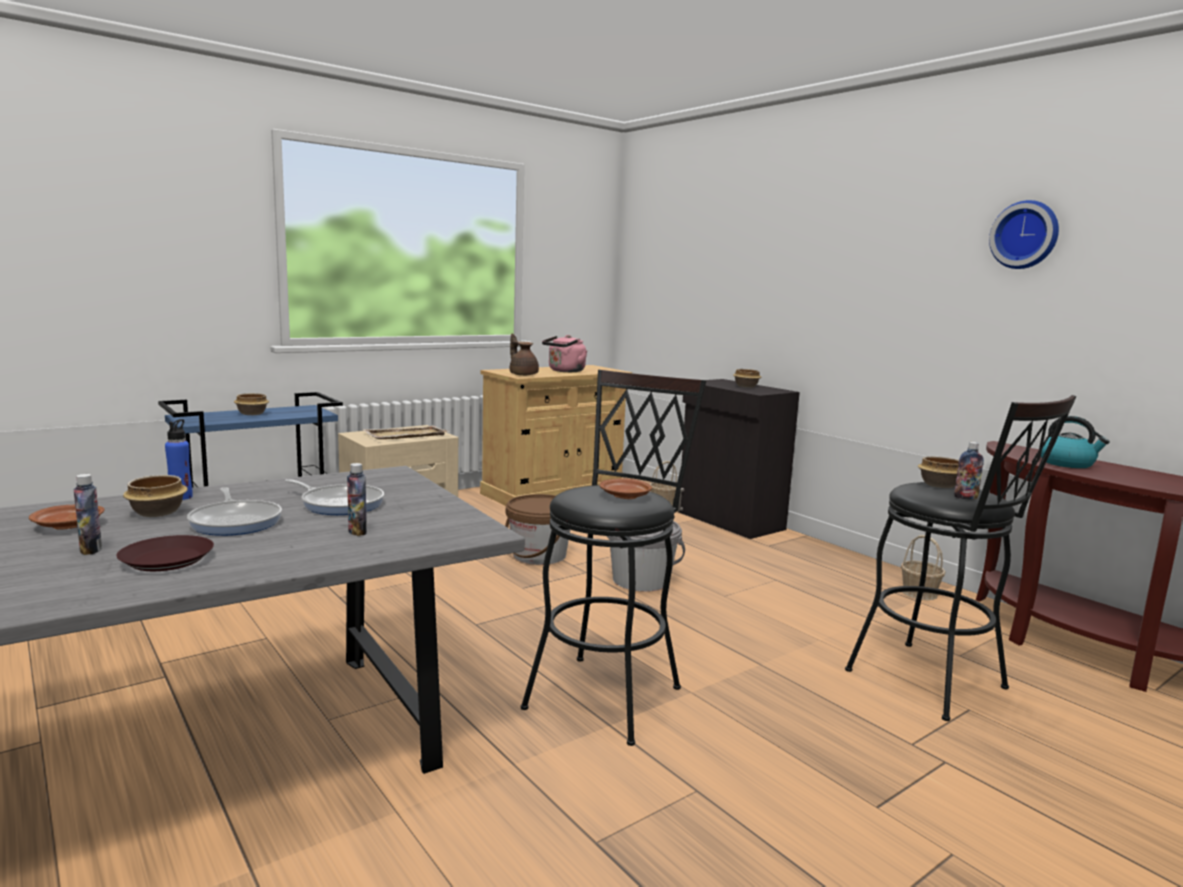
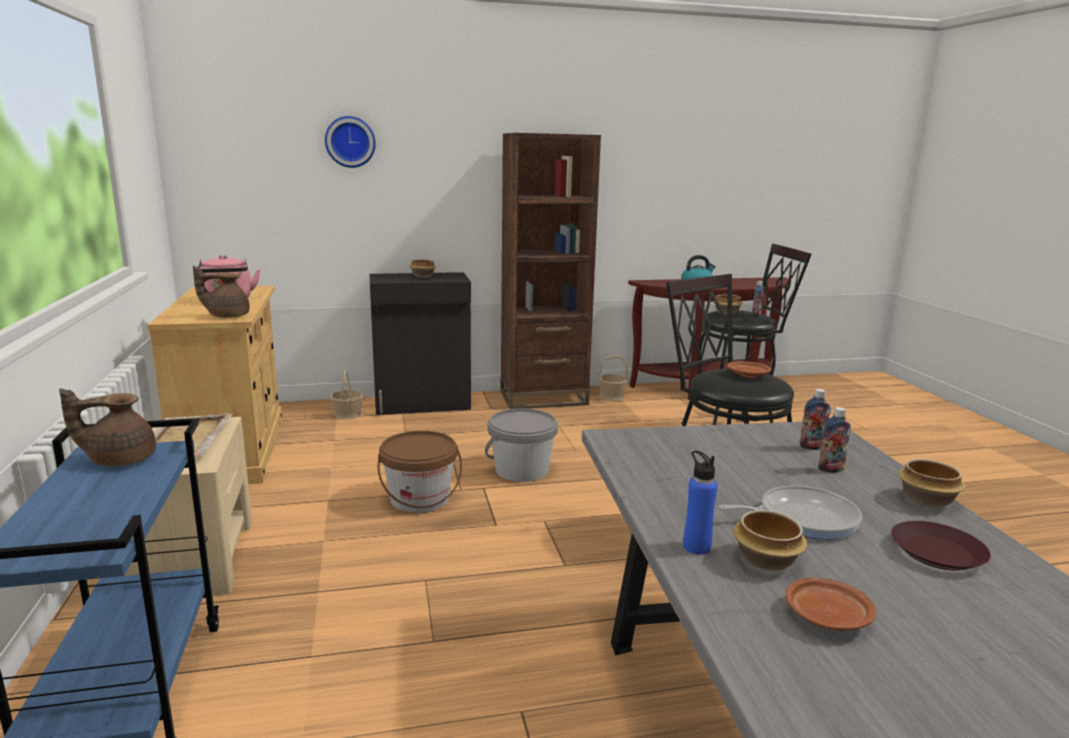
camera: 65 degrees left, 5 degrees up
bottle [74,474,102,555] -> bottle moved to [800,389,831,450]
bowl [234,393,269,415] -> bowl moved to [898,459,966,508]
frying pan [285,479,384,515] -> none
wall clock [989,200,1059,269] -> wall clock moved to [325,116,376,168]
none -> brown teapot [59,388,156,466]
none -> brown bookcase [500,133,601,409]

